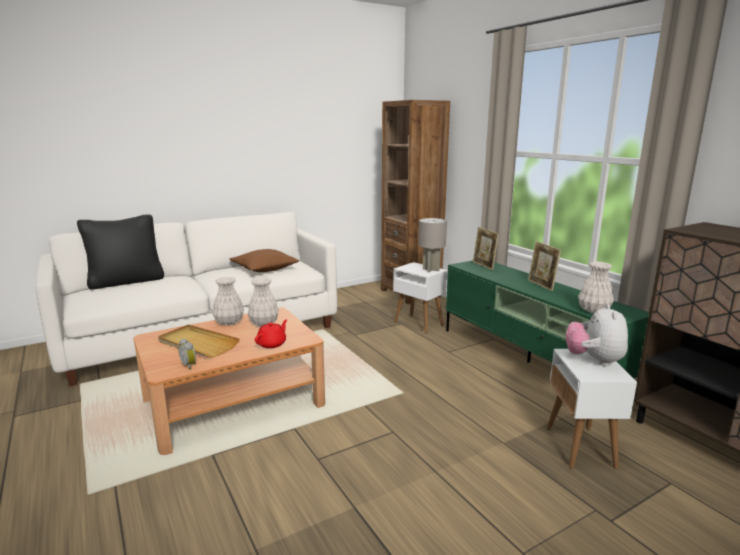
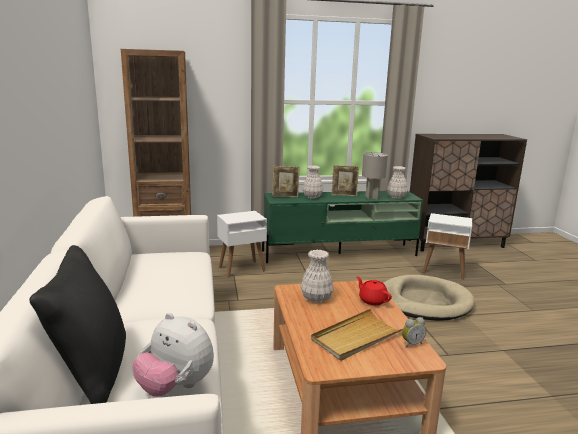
camera: 70 degrees left, 0 degrees up
white vase [212,277,244,325] -> white vase moved to [303,165,323,199]
brown pillow [229,249,299,272] -> none
grey table lamp [418,218,447,272] -> grey table lamp moved to [362,152,388,200]
plush toy [565,304,628,366] -> plush toy moved to [132,313,214,397]
none -> beige dog bed [383,275,475,321]

